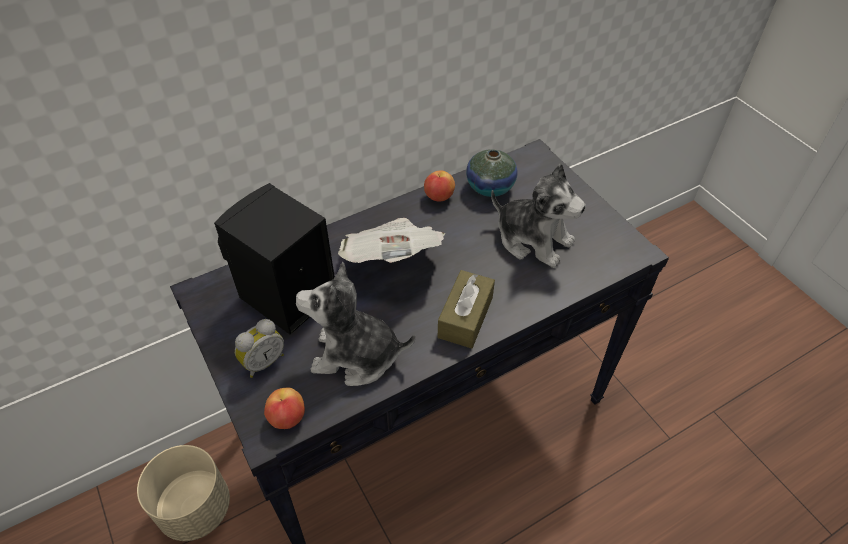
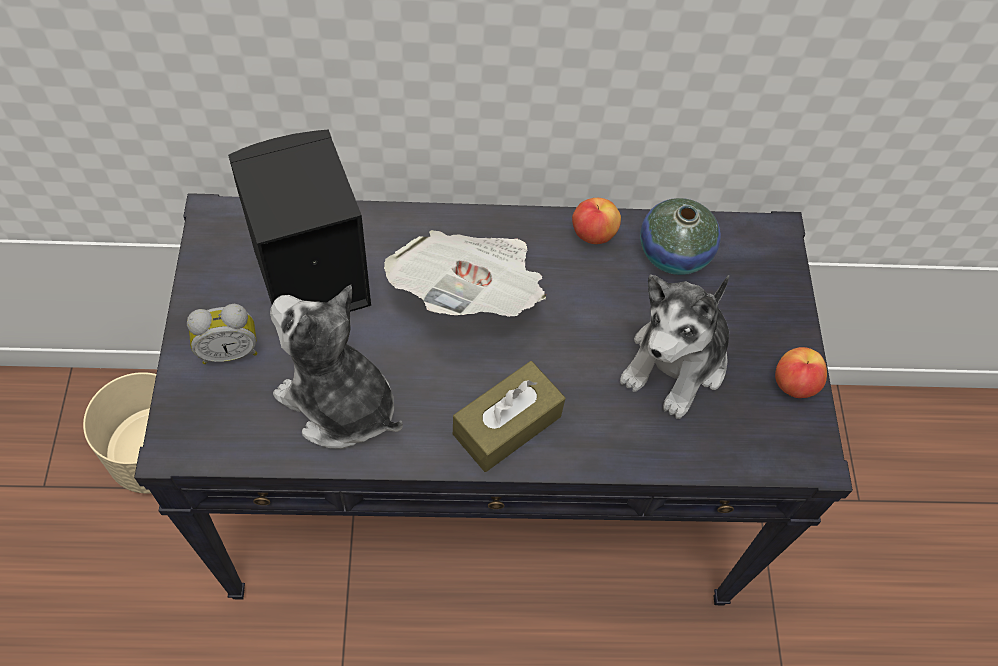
camera: 25 degrees right, 10 degrees up
apple [264,388,305,429] -> apple moved to [775,347,827,398]
plush toy [491,163,586,268] -> plush toy turned 60 degrees clockwise [620,275,729,419]

